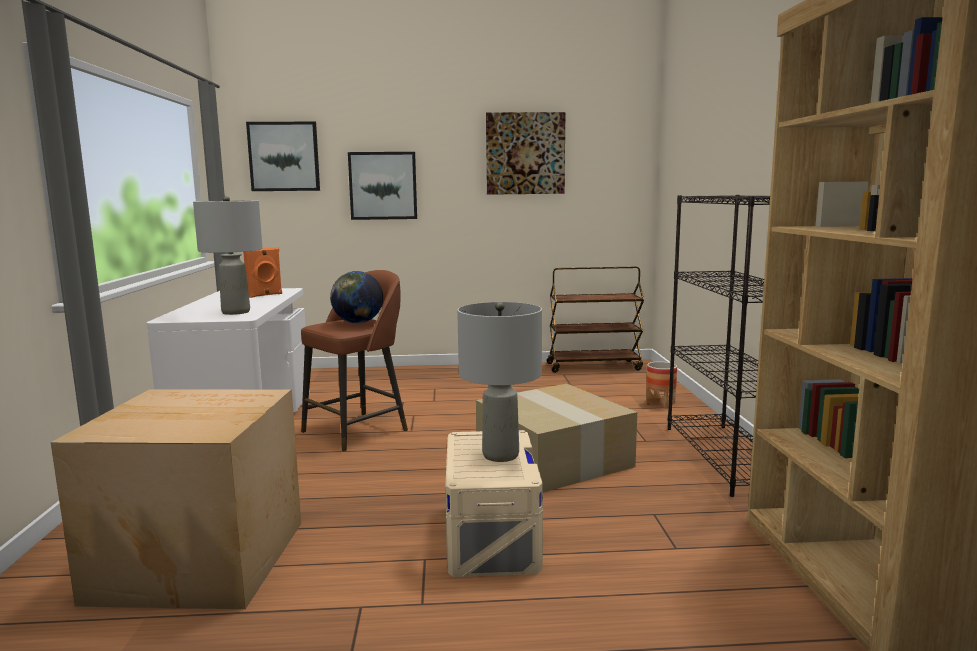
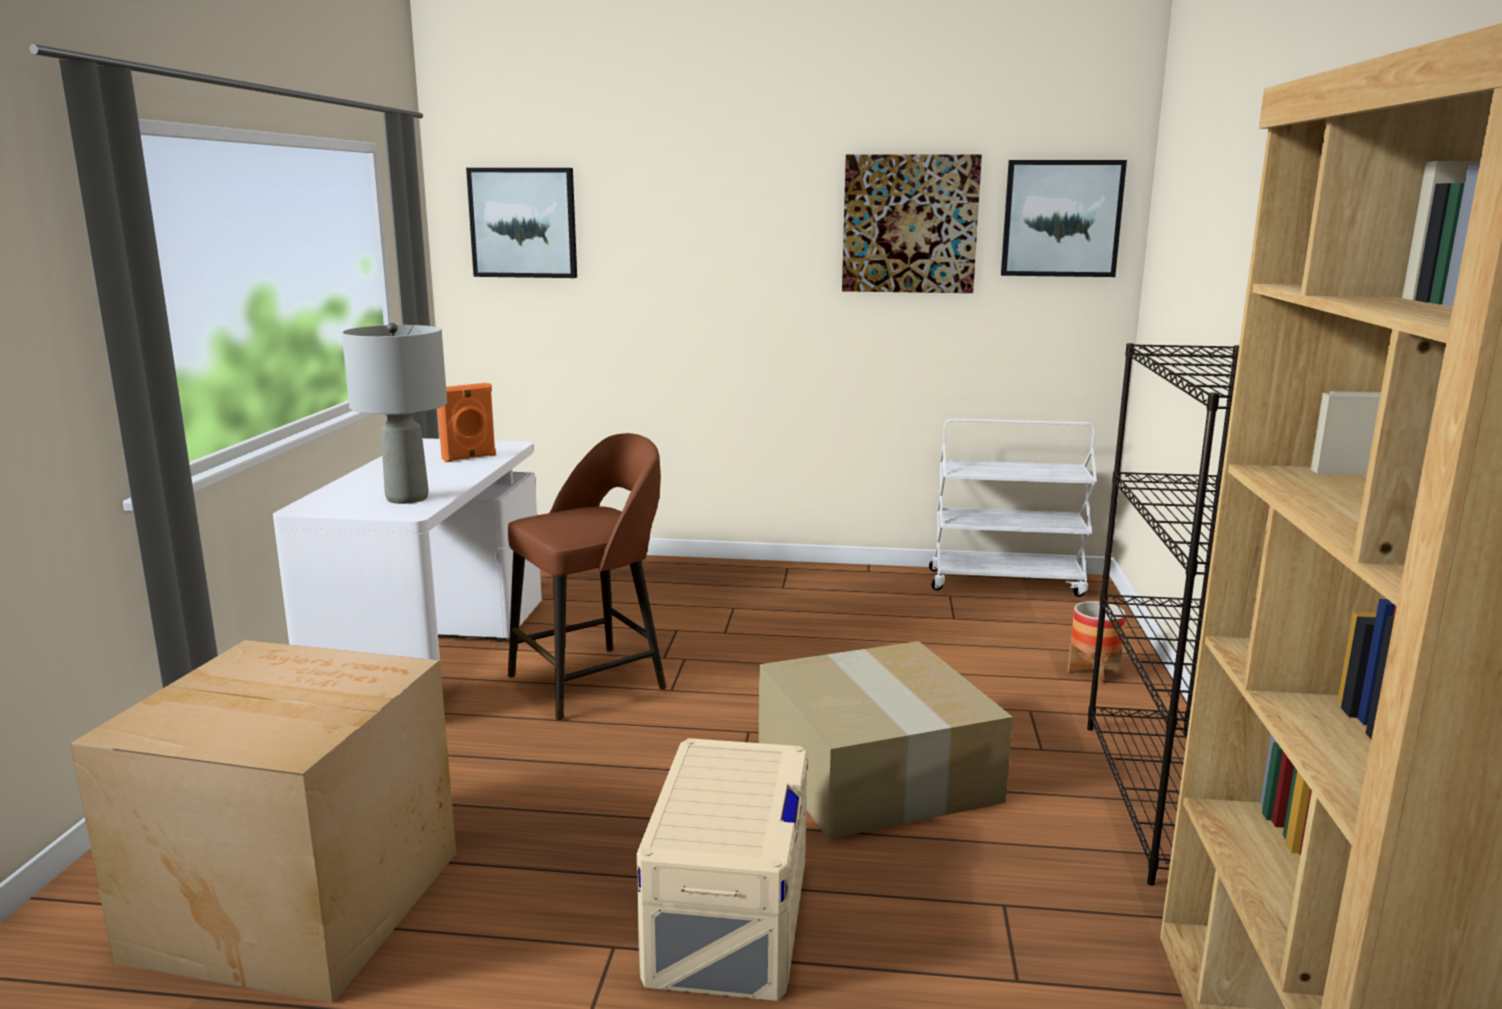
camera: 10 degrees right, 5 degrees up
globe [330,271,383,324] -> none
picture [348,152,417,220] -> picture moved to [1001,160,1127,277]
grey table lamp [457,302,542,462] -> none
brown cart [546,267,644,373] -> white cart [929,419,1097,597]

